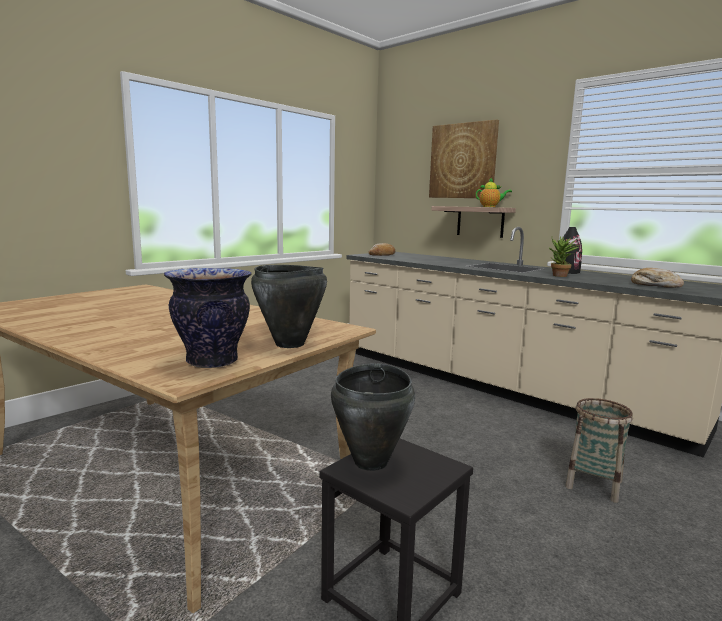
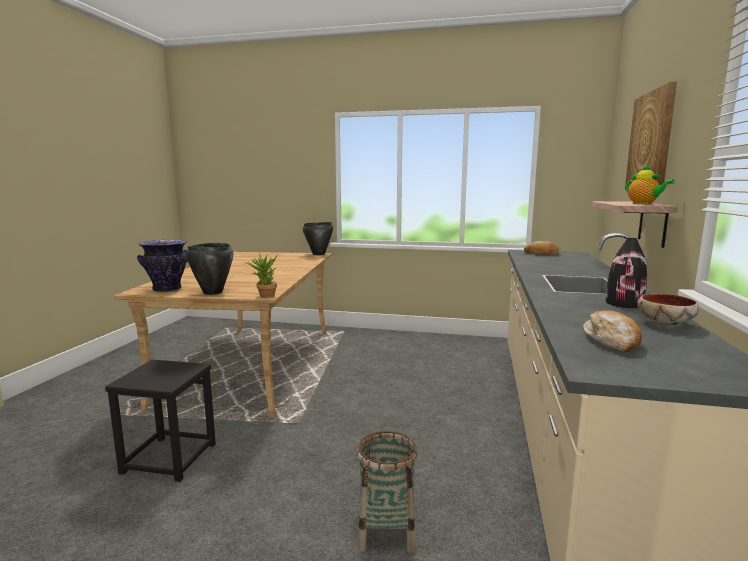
camera: 60 degrees right, 0 degrees up
black cooking pot [331,363,415,471] -> black cooking pot moved to [303,222,333,256]
potted plant [548,236,579,277] -> potted plant moved to [244,253,277,298]
none -> bowl [637,294,699,326]

